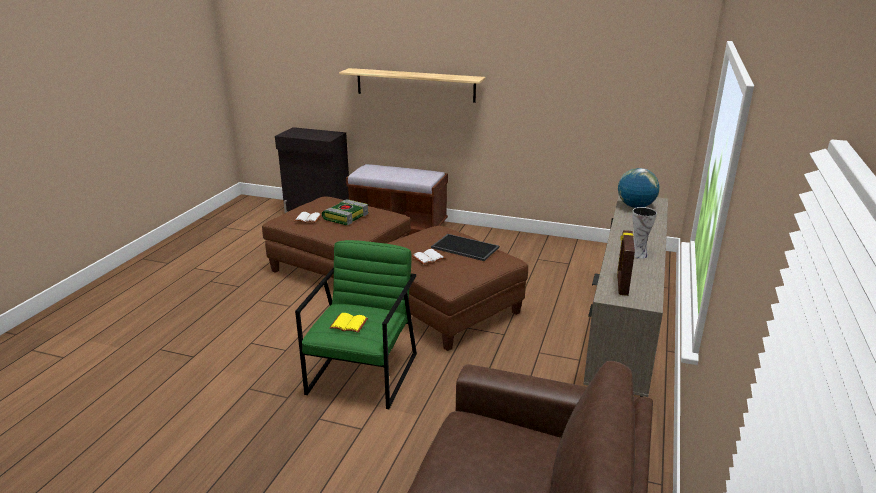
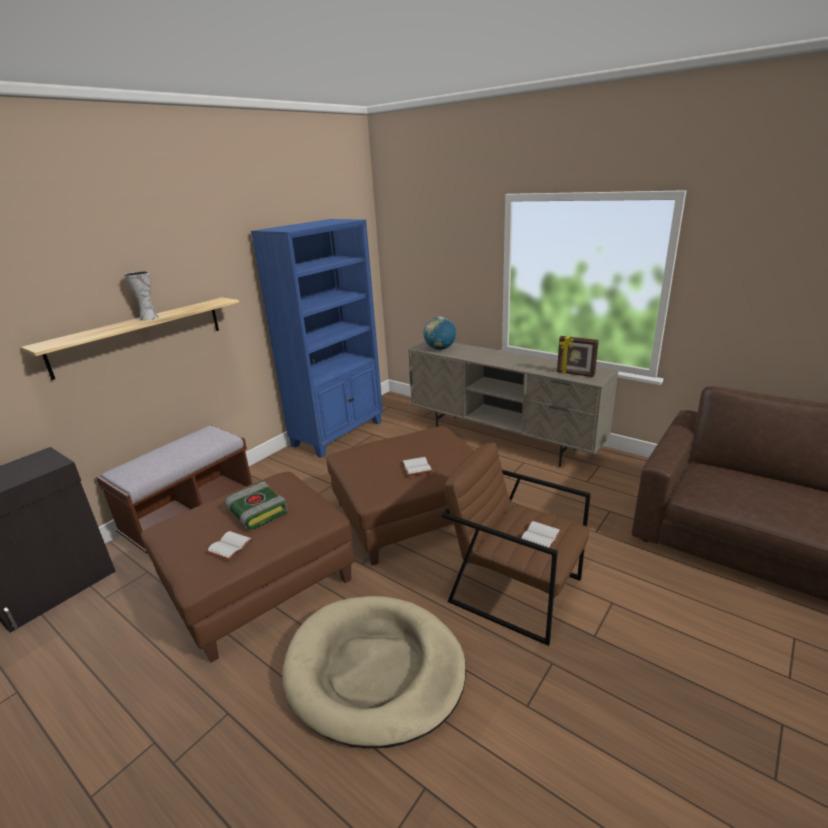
camera: 70 degrees left, 0 degrees up
green armchair [295,240,417,409] -> brown armchair [442,443,591,646]
yellow book [329,313,368,333] -> white book [521,521,562,548]
tray [431,234,499,261] -> none
vase [632,207,657,259] -> vase moved to [124,271,158,321]
none -> blue bookcase [251,219,383,458]
none -> beige dog bed [282,596,466,748]

